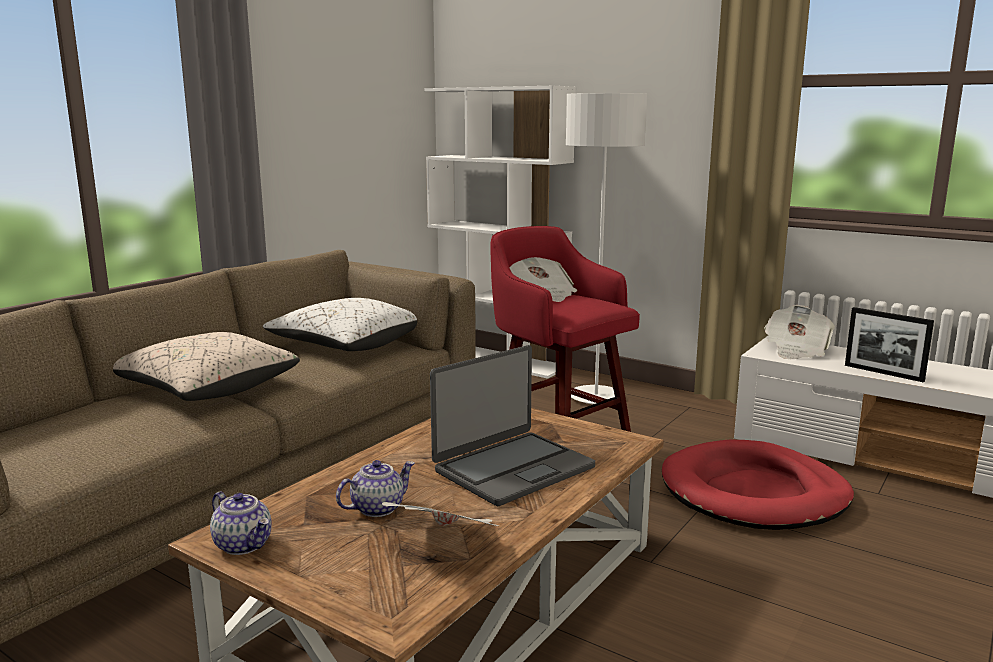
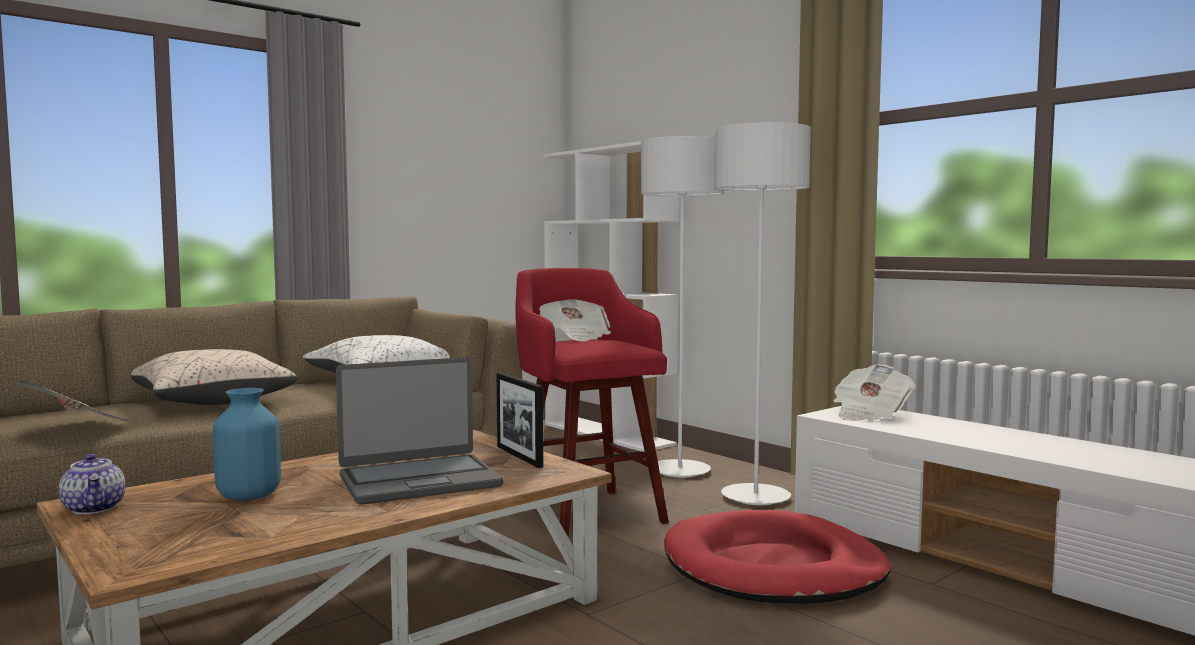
camera: 15 degrees right, 10 degrees down
teapot [336,460,415,517] -> blue vase [213,388,281,501]
newspaper [382,502,499,526] -> newspaper moved to [16,381,132,422]
picture frame [845,307,934,382] -> picture frame moved to [497,373,543,468]
none -> white floor lamp [715,122,811,505]

